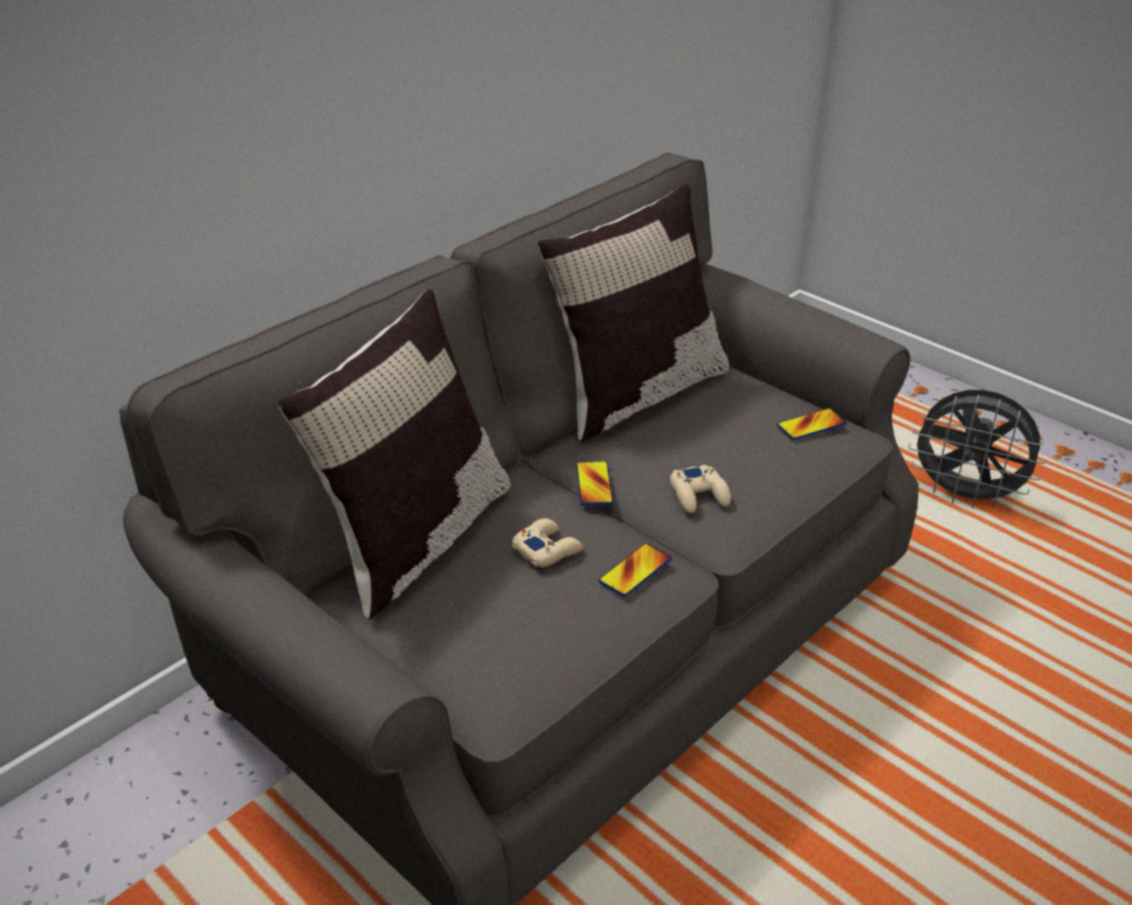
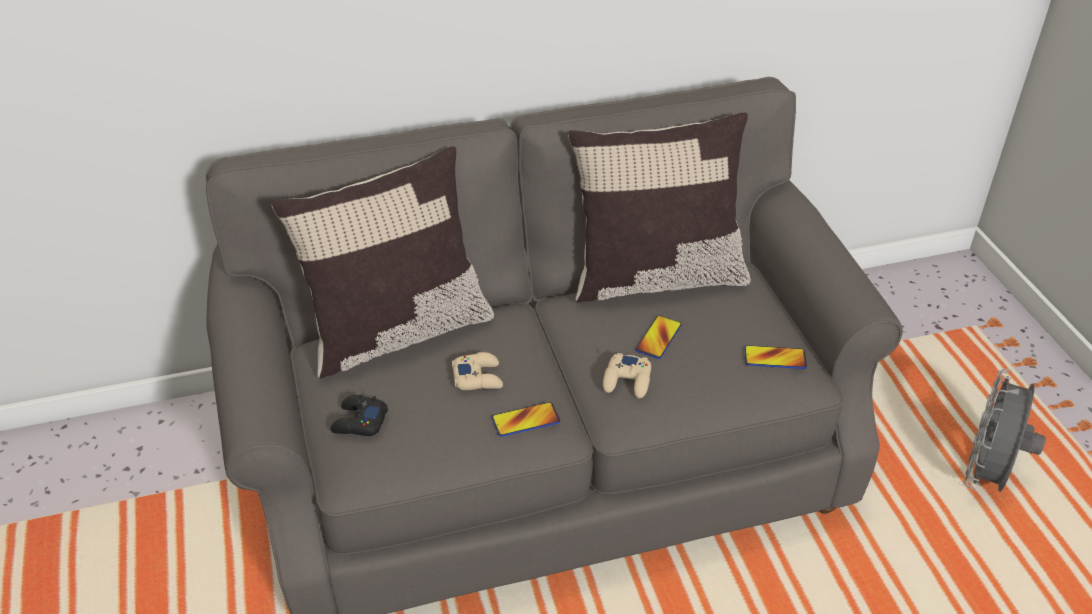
camera: 30 degrees right, 5 degrees up
phone [576,461,613,506] -> phone moved to [636,315,682,359]
grey fan [908,390,1046,508] -> grey fan turned 60 degrees clockwise [964,369,1046,492]
none -> black game controller [331,395,388,436]

